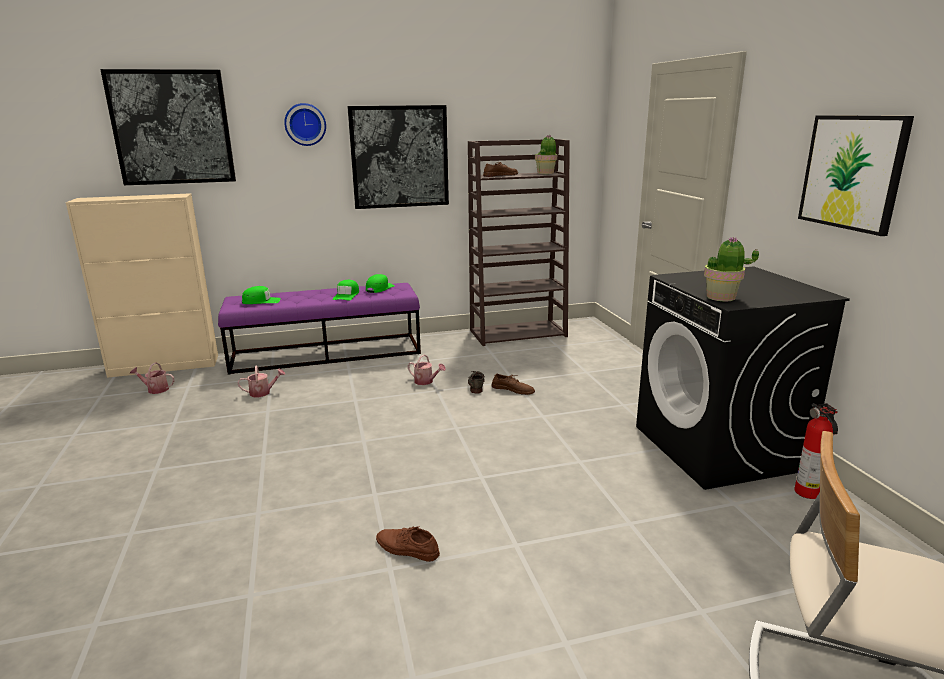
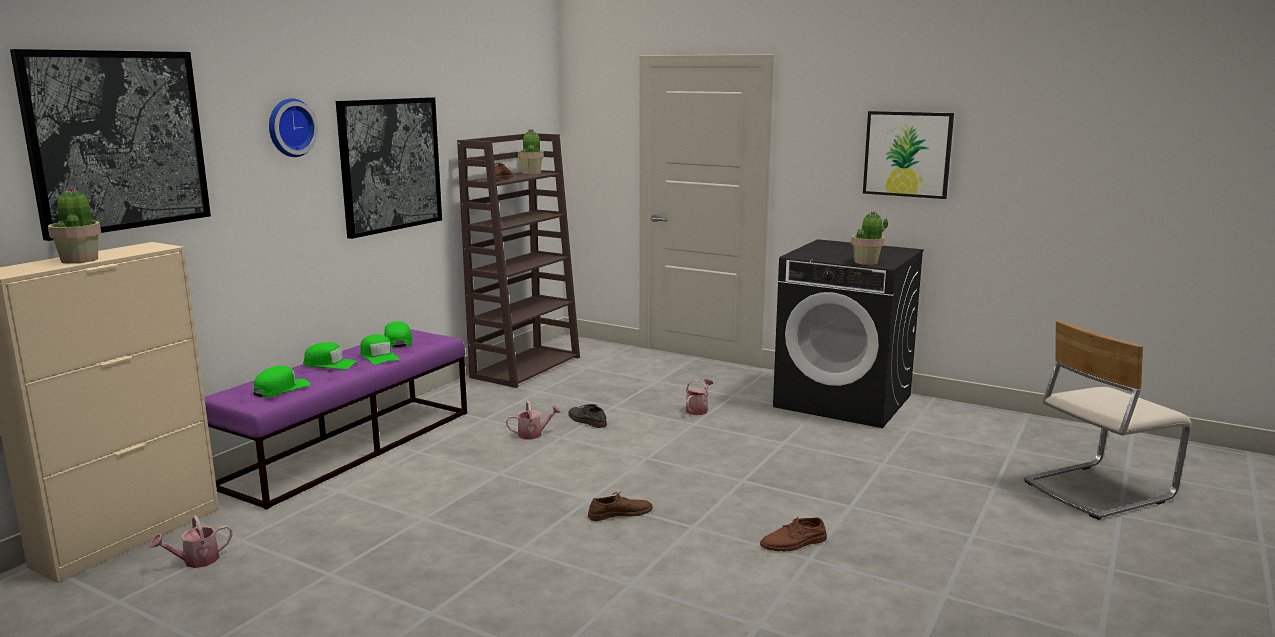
camera: 45 degrees left, 5 degrees down
watering can [237,365,285,397] -> watering can moved to [686,379,713,415]
brown shoe [491,374,535,395] -> brown shoe moved to [588,492,653,521]
fire extinguisher [794,403,838,499] -> none
none -> potted plant [48,186,101,264]
none -> green cap [304,342,358,369]

